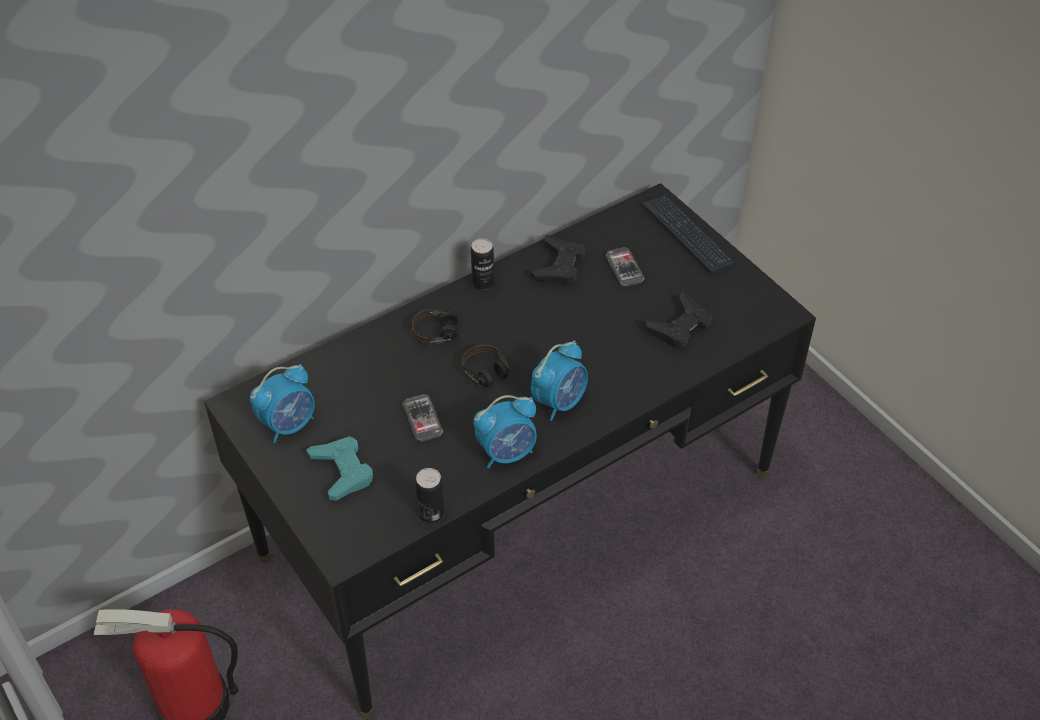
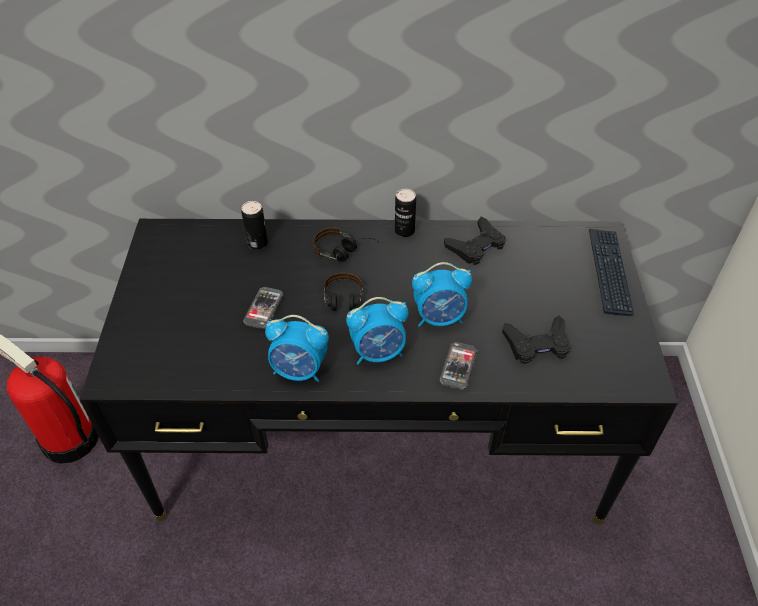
camera: 35 degrees right, 0 degrees up
alarm clock [250,364,315,443] -> alarm clock moved to [412,262,472,327]
turquoise game controller [306,436,373,501] -> none
can [416,468,444,523] -> can moved to [241,201,268,250]
phone [605,247,645,286] -> phone moved to [439,342,477,390]

